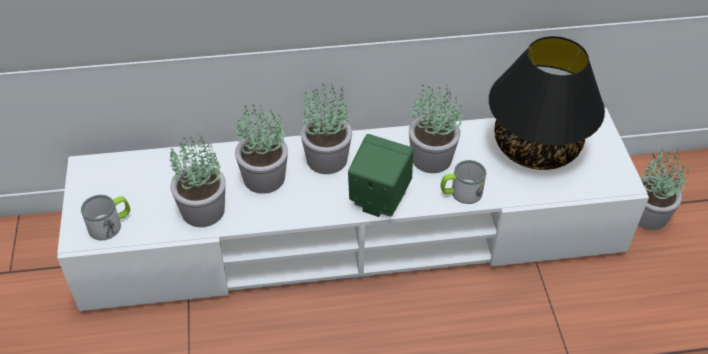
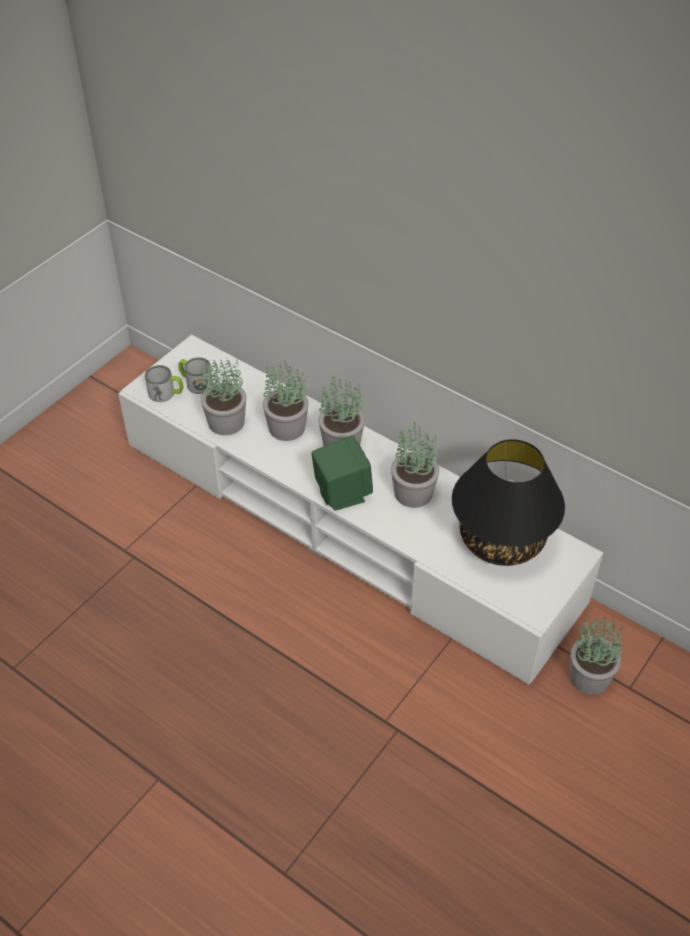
camera: 45 degrees right, 0 degrees up
mug [440,160,486,204] -> mug moved to [179,357,213,394]

